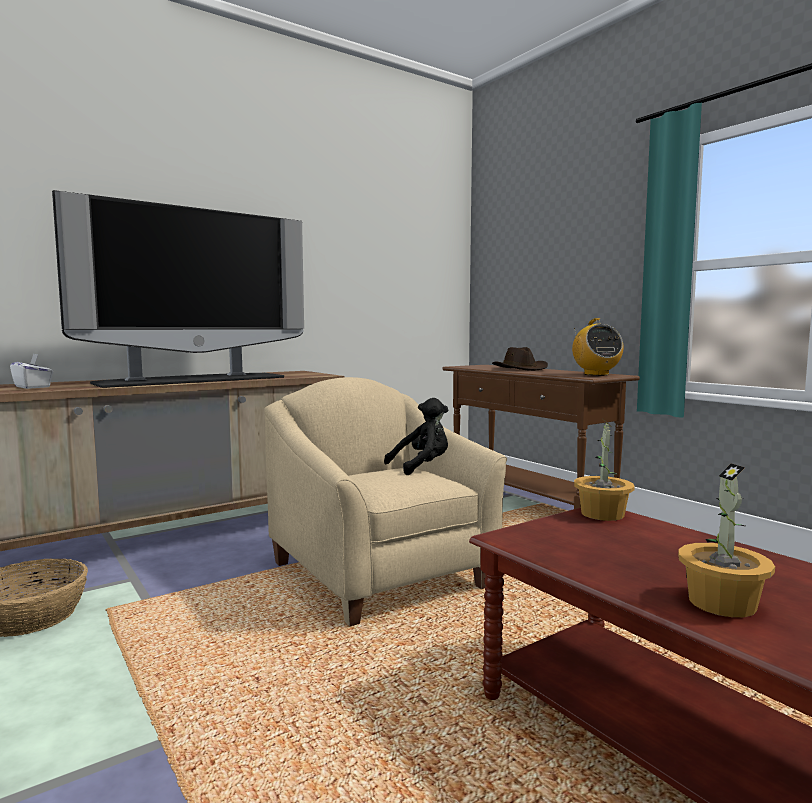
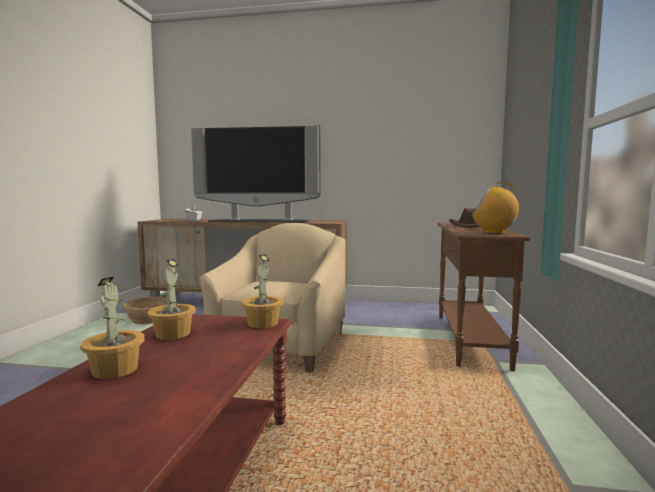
camera: 45 degrees right, 0 degrees up
black plush toy [384,398,448,475] -> none
radio [572,318,624,376] -> radio turned 75 degrees clockwise [472,182,519,234]
none -> potted plant [148,259,196,340]

